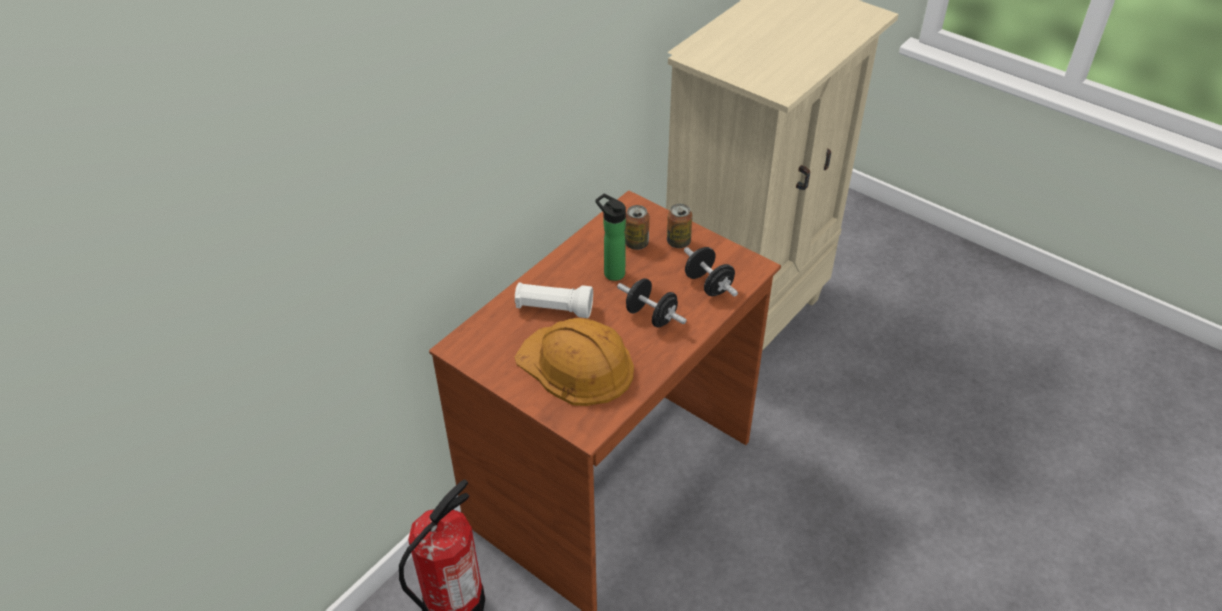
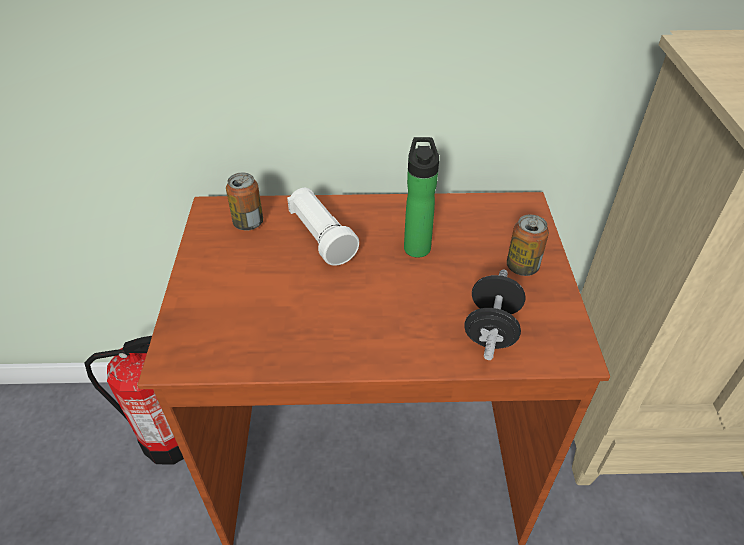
camera: 50 degrees right, 0 degrees up
orange hard hat [514,318,634,406] -> none
black dumbbell [617,278,687,328] -> none
can [625,205,649,250] -> can moved to [226,172,263,230]

